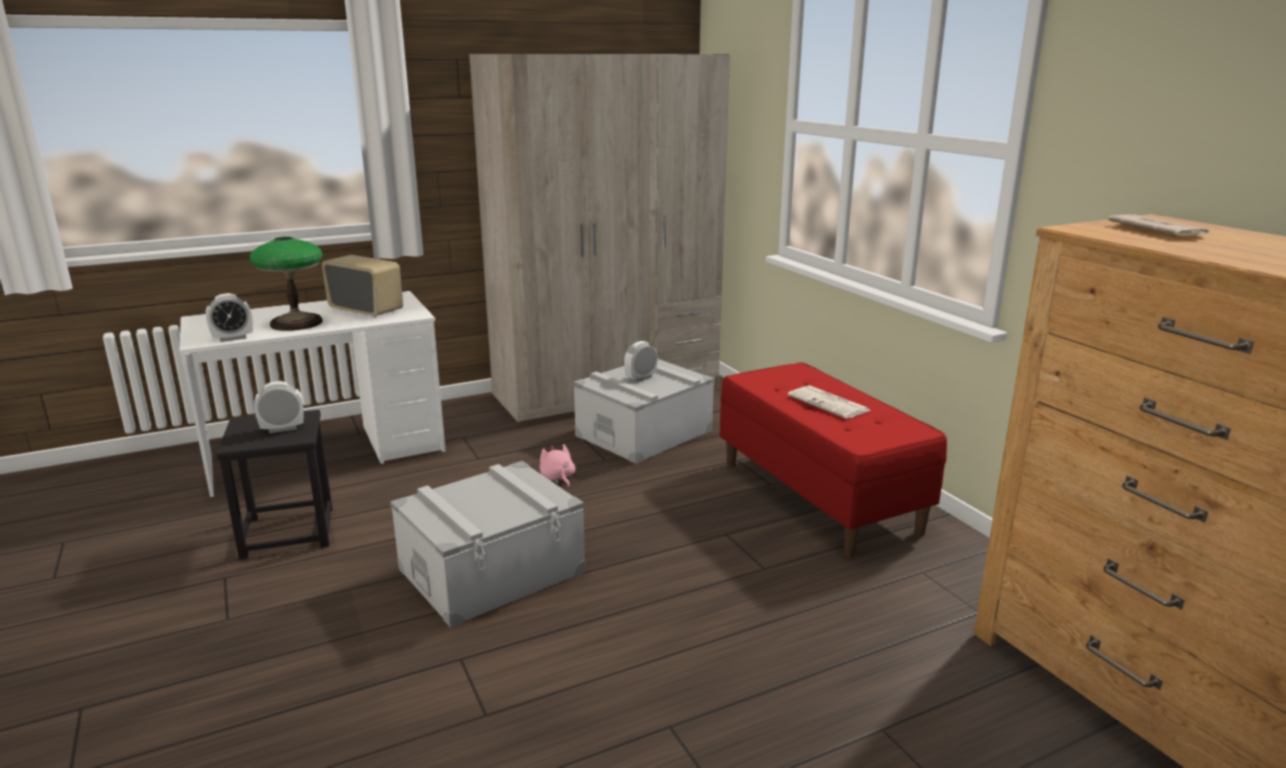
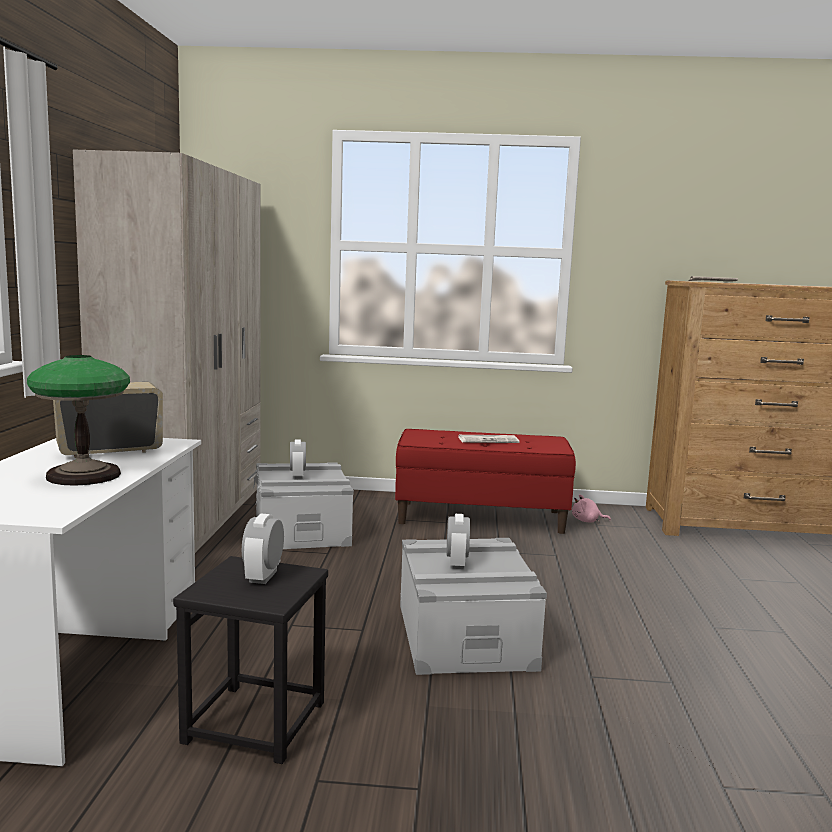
camera: 60 degrees left, 10 degrees down
alarm clock [206,293,253,342] -> alarm clock moved to [447,514,470,569]
pink plush toy [540,444,575,488] -> pink plush toy moved to [572,494,611,523]

